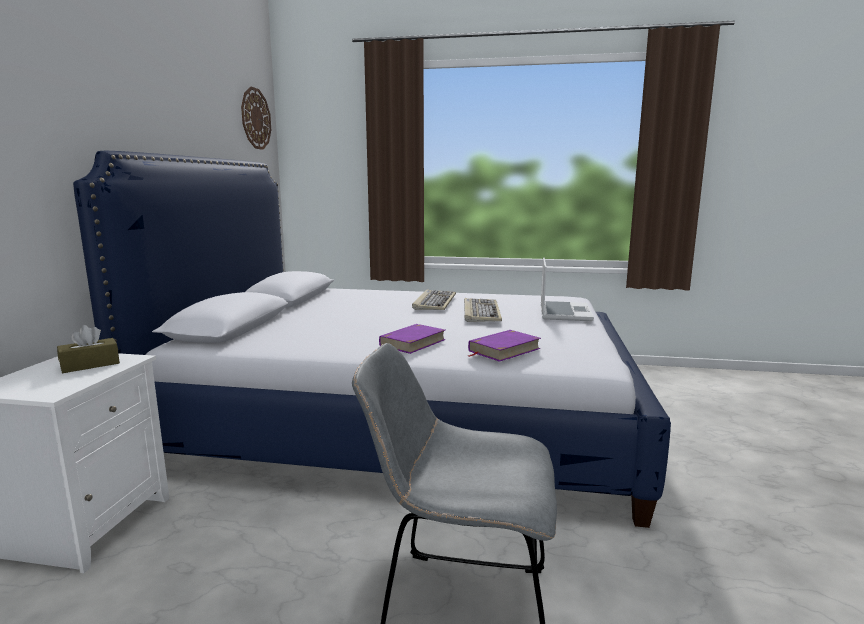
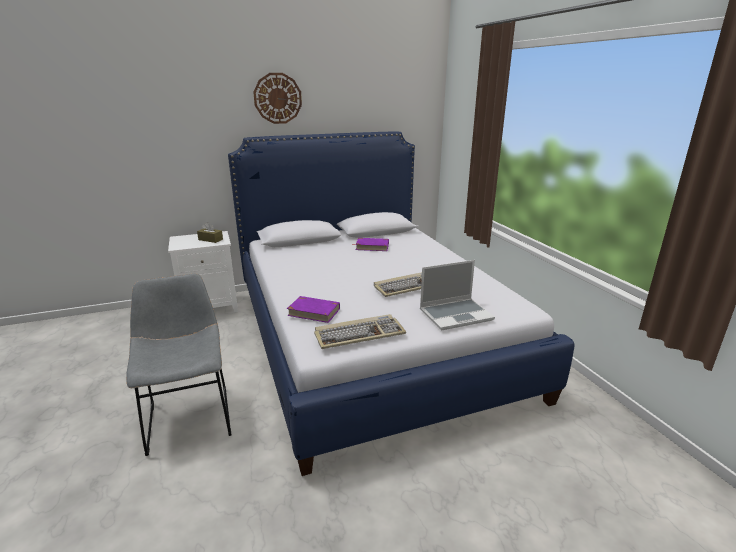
camera: 60 degrees right, 10 degrees up
wall clock [241,86,271,150] -> wall clock moved to [253,73,302,124]
purple book [379,324,446,354] -> purple book moved to [353,238,389,251]
keyboard [412,289,456,310] -> keyboard moved to [314,314,406,349]

